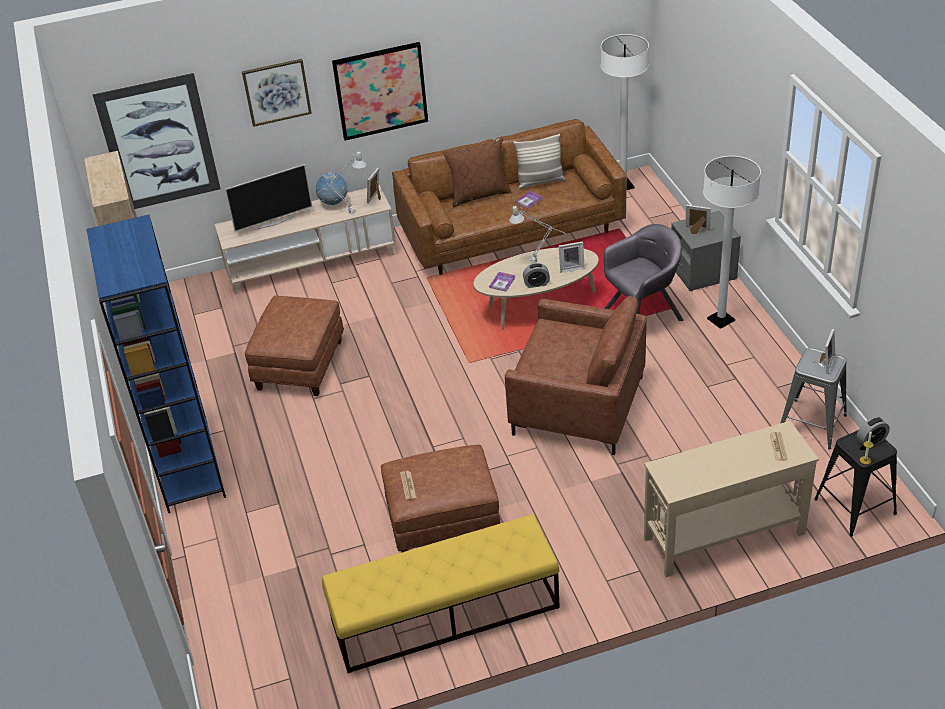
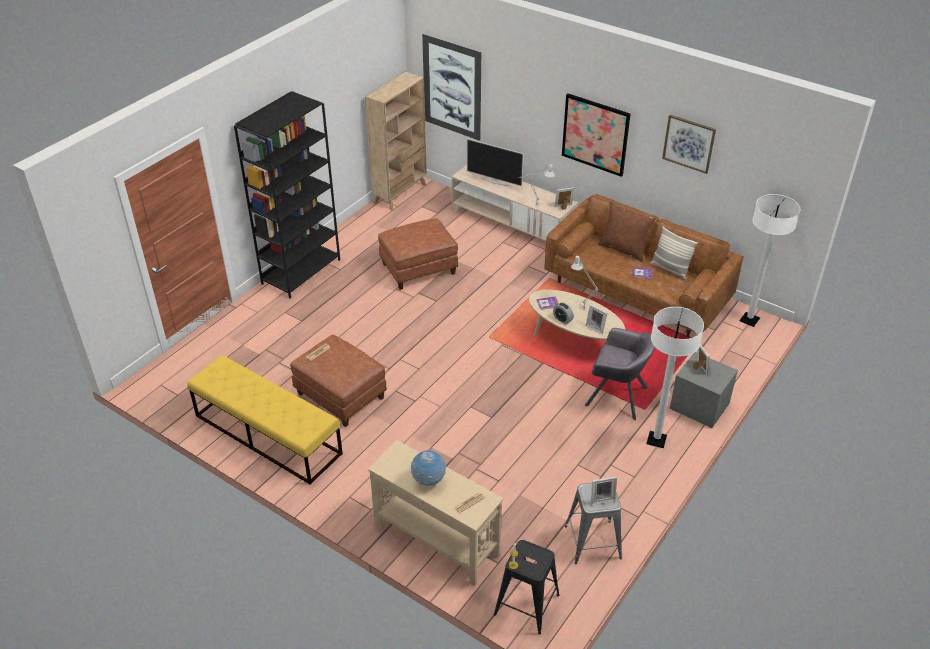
camera: 50 degrees right, 0 degrees up
blue bookcase [86,214,226,513] -> black bookcase [234,91,340,298]
picture [242,59,312,127] -> picture moved to [662,115,716,174]
globe [316,173,348,205] -> globe moved to [411,450,446,486]
brown armchair [505,296,647,455] -> none
alarm clock [857,417,890,445] -> none

